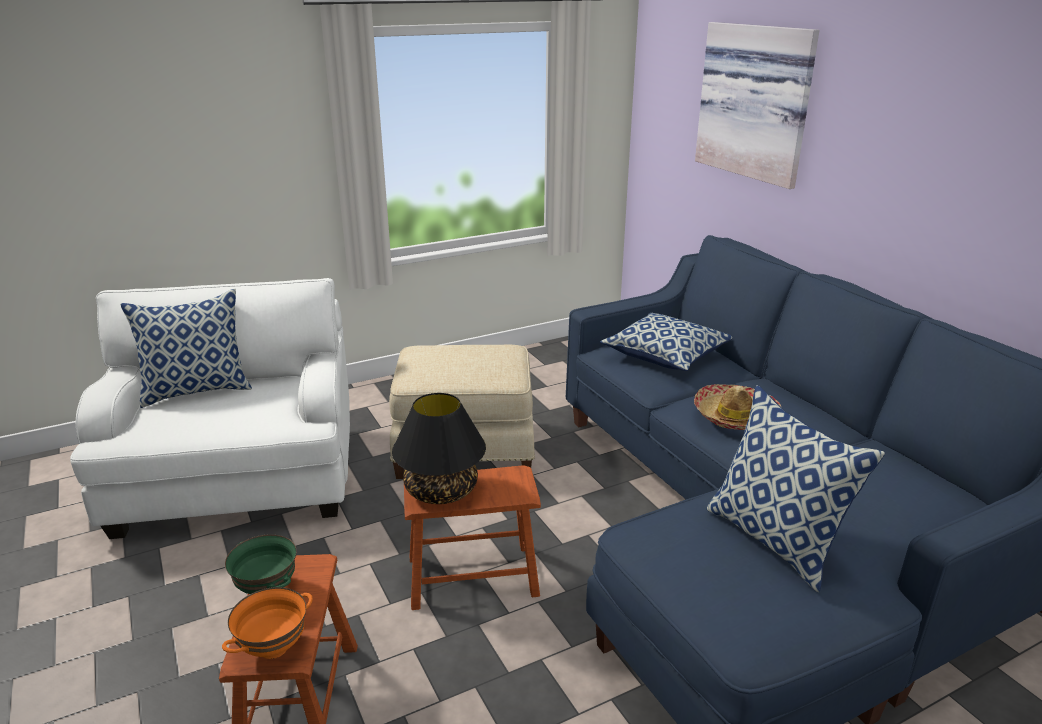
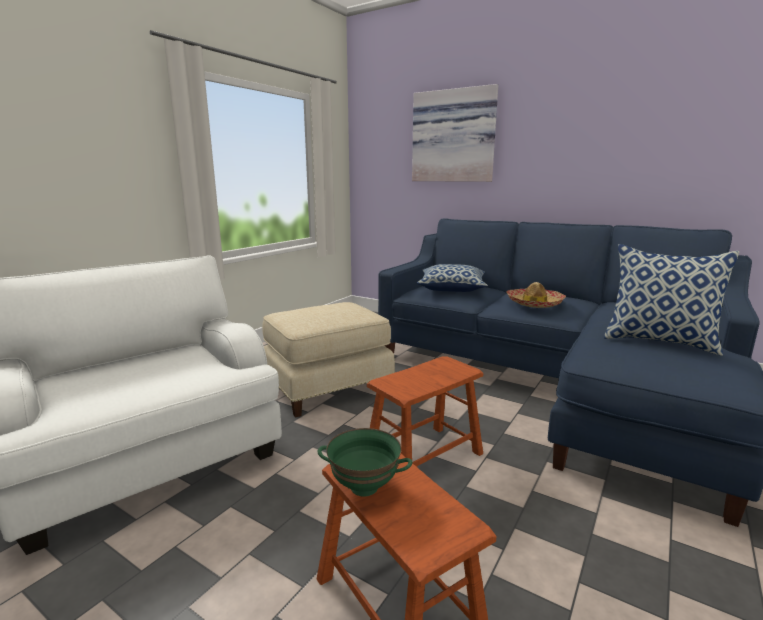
camera: 30 degrees left, 10 degrees down
pillow [120,289,252,408] -> none
orange bowl [222,587,313,659] -> none
black table lamp [392,393,486,504] -> none

